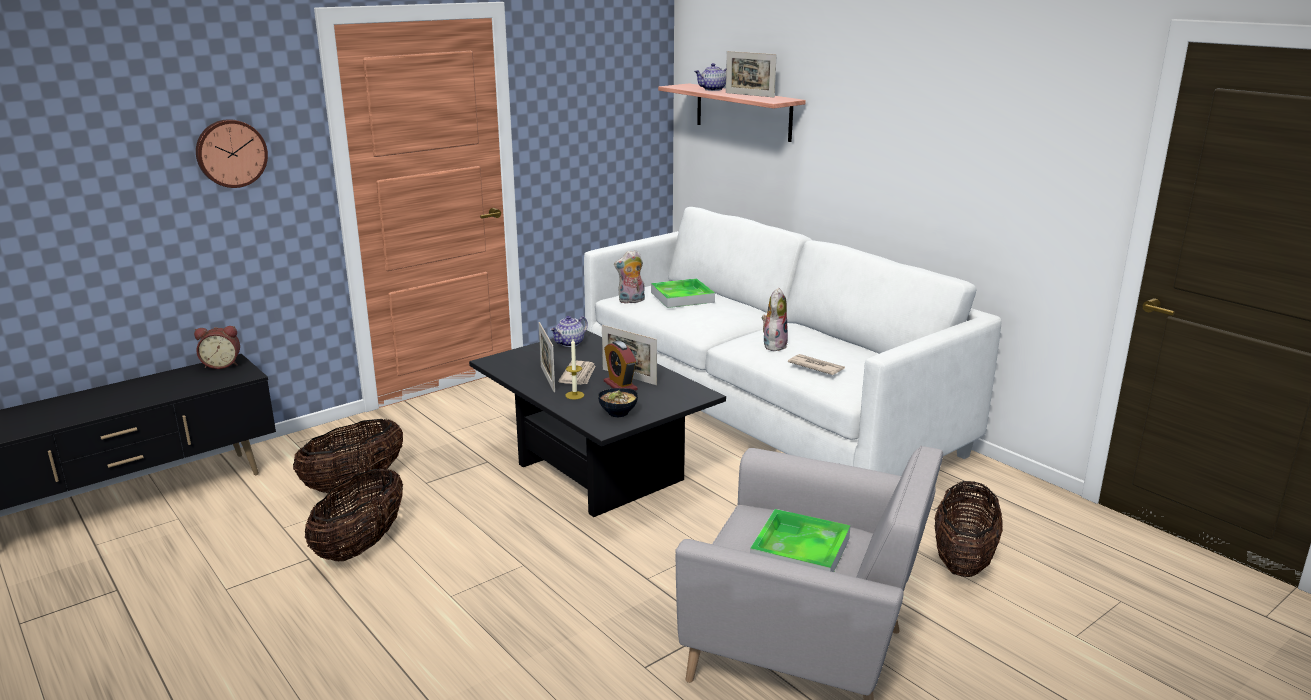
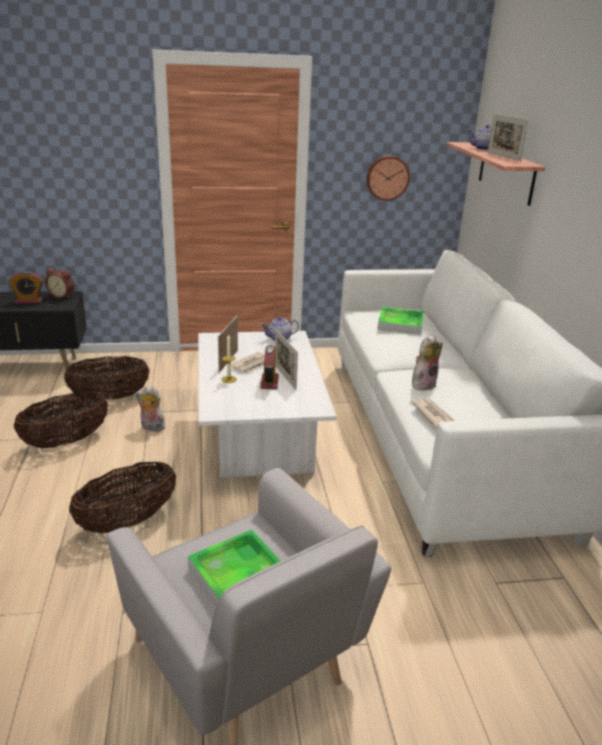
camera: 30 degrees right, 5 degrees up
wall clock [196,119,268,188] -> wall clock moved to [366,156,410,201]
black coffee table [469,330,726,517] -> white coffee table [198,331,337,478]
bowl [598,388,638,417] -> none
plush toy [614,250,645,304] -> plush toy moved to [135,386,165,432]
basket [935,481,1003,577] -> basket moved to [69,462,176,533]
none -> alarm clock [8,271,43,304]

